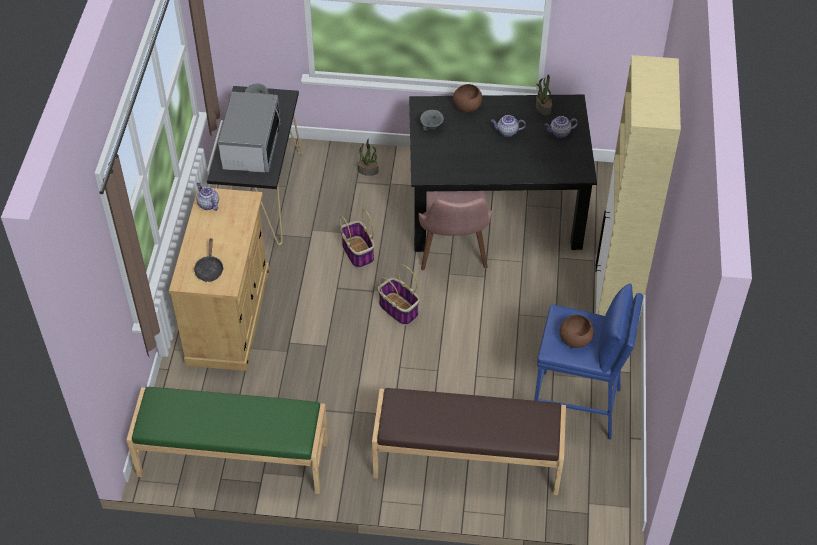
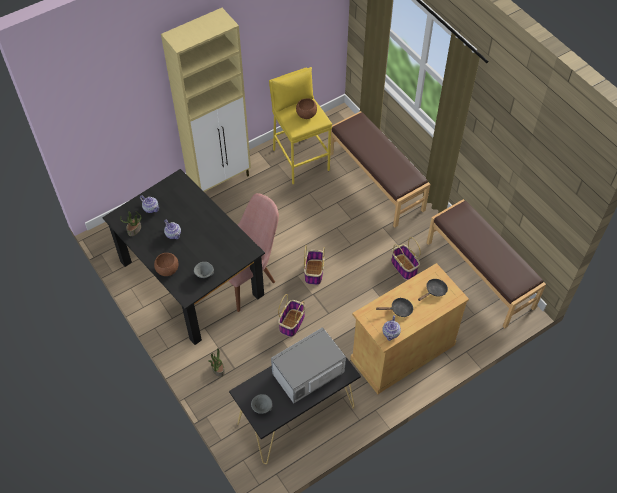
camera: 130 degrees left, 5 degrees up
green bench [126,387,328,494] -> brown bench [427,199,546,329]
blue stool [534,284,643,439] -> yellow stool [269,67,332,184]
none -> black frying pan [376,298,413,317]
none -> basket [391,237,421,280]

